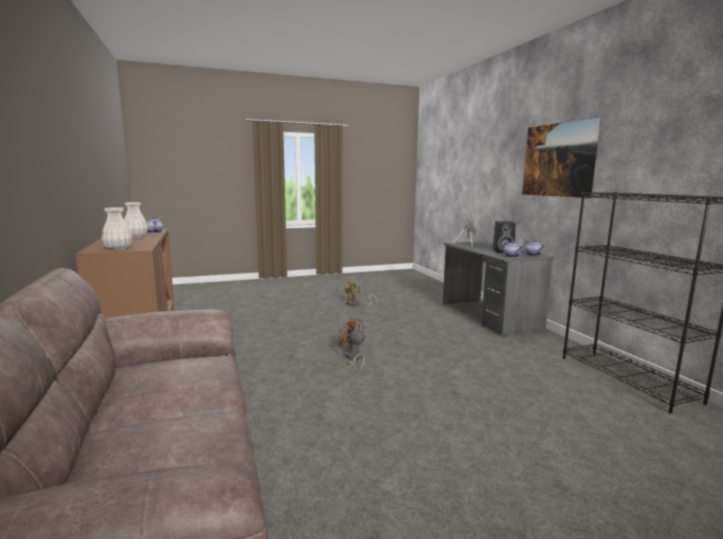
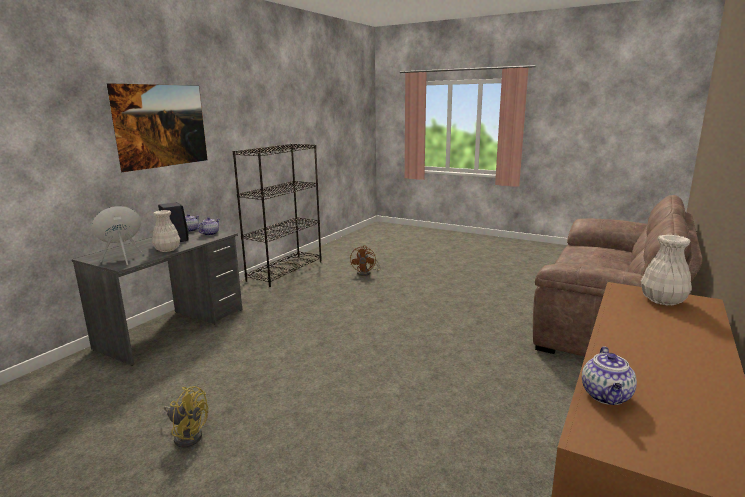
camera: 130 degrees left, 5 degrees up
white vase [124,202,148,237] -> white vase moved to [152,210,180,252]
brown fan [338,317,365,371] -> brown fan moved to [350,245,380,276]

